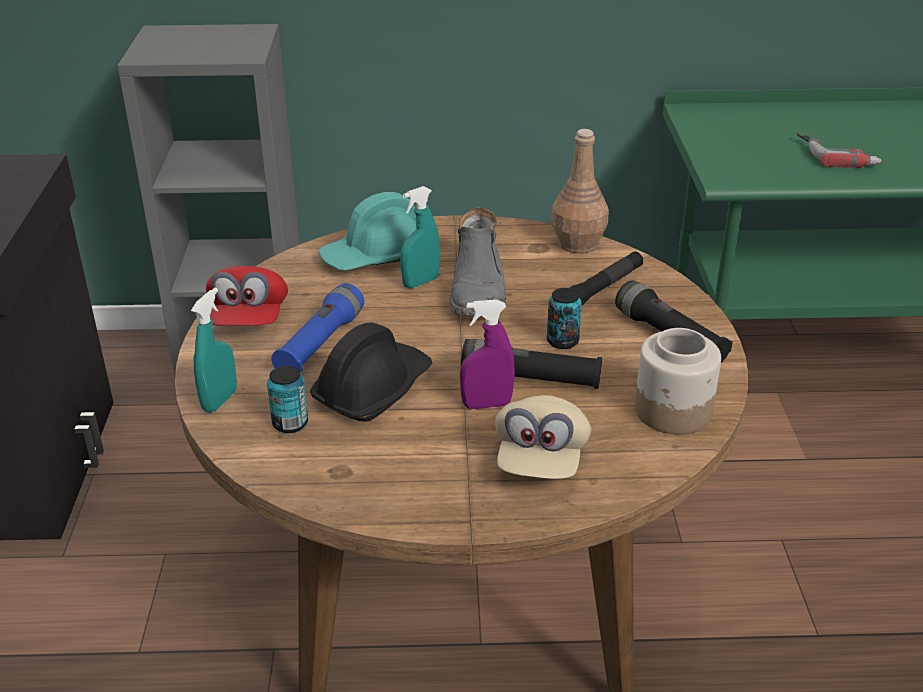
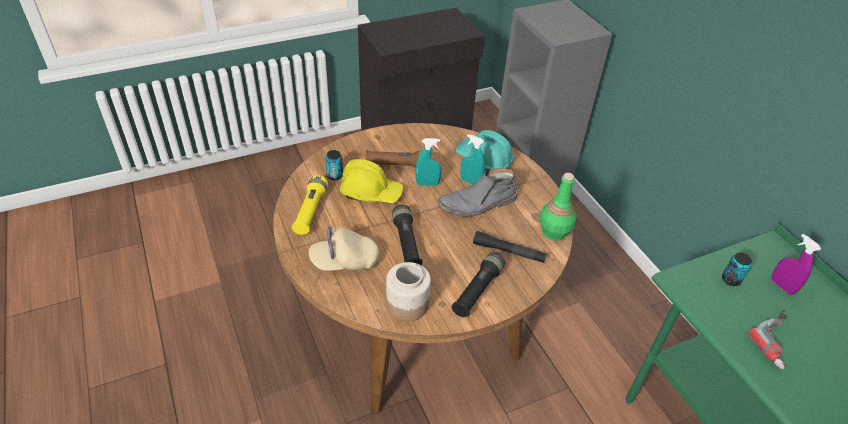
camera: 65 degrees right, 10 degrees up
turquoise spray bottle [191,288,237,413] -> turquoise spray bottle moved to [416,138,442,186]
red cap [206,266,288,326] -> none
blue flashlight [271,283,364,372] -> brown flashlight [365,150,422,168]
black hard hat [310,322,432,422] -> yellow hard hat [340,159,403,203]
purple spray bottle [460,300,515,409] -> purple spray bottle moved to [772,234,821,295]
can [547,288,582,349] -> can moved to [722,253,752,286]
brown bottle [551,129,609,253] -> green bottle [539,173,576,241]
none -> yellow flashlight [292,175,328,235]

